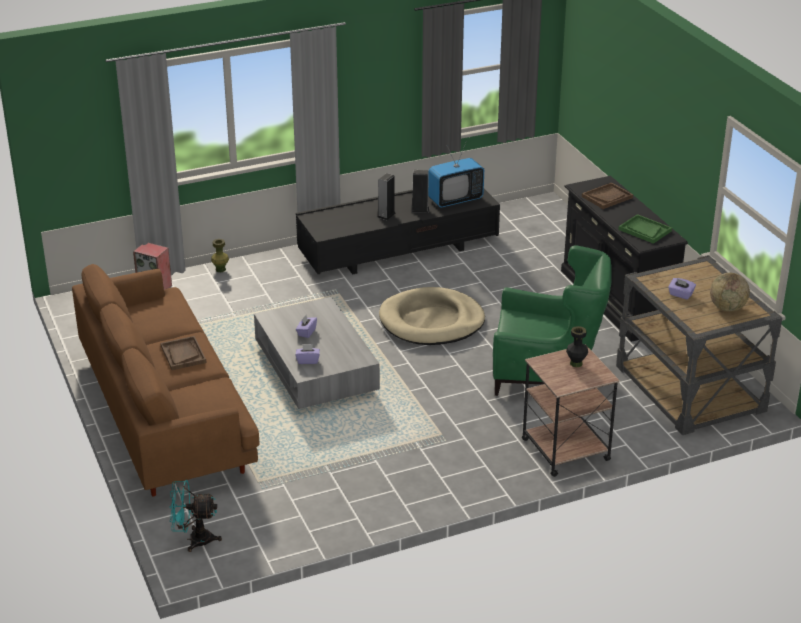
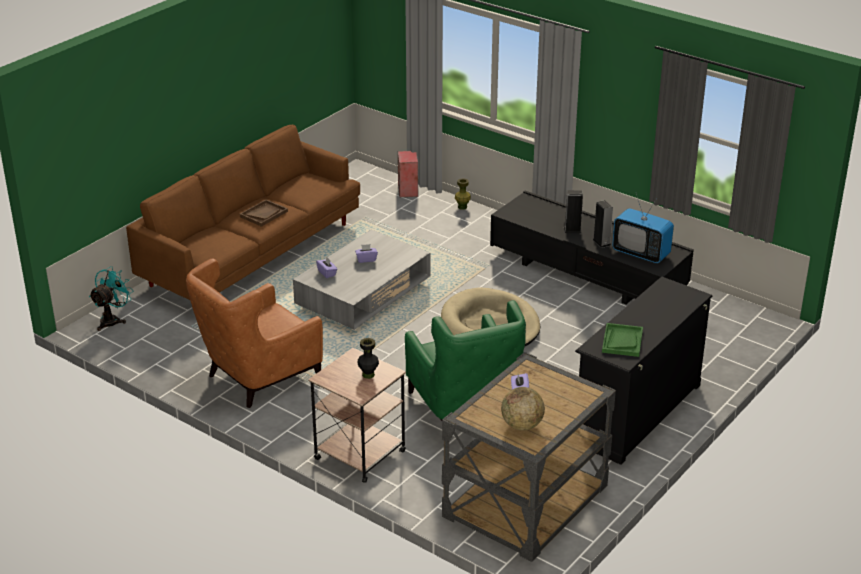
camera: 60 degrees right, 0 degrees up
turquoise fan [169,480,222,552] -> turquoise fan turned 60 degrees clockwise [89,266,134,331]
brown tray [582,183,633,209] -> none
none -> brown armchair [186,258,323,408]

